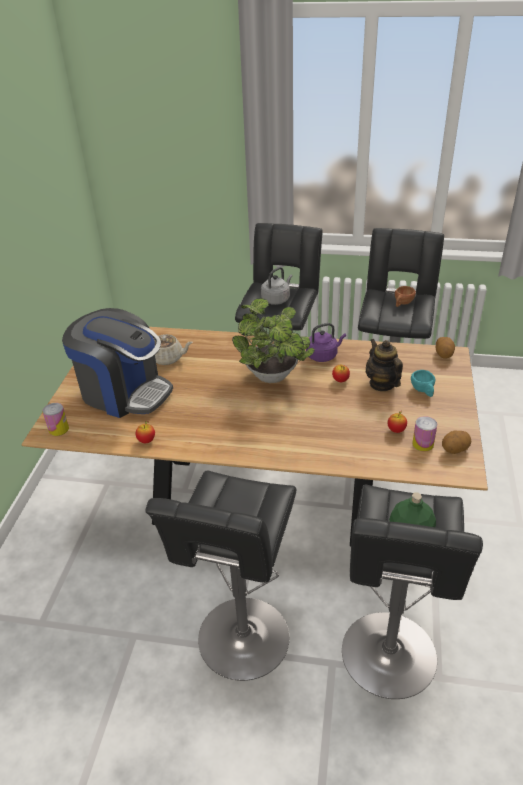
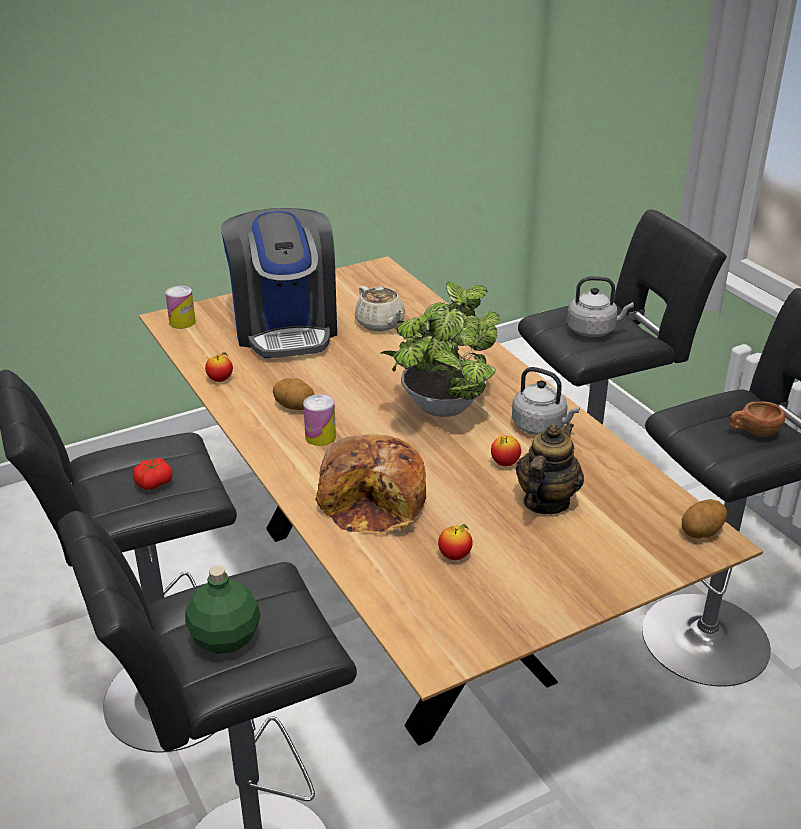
camera: 50 degrees right, 5 degrees down
purple kettle [306,323,346,362] -> grey kettle [512,367,580,435]
turquoise cup [411,370,436,397] -> none
can [412,416,437,452] -> can moved to [303,394,336,446]
potato [442,431,471,454] -> potato moved to [273,378,315,410]
none -> tomato [133,458,172,490]
none -> bread [315,434,426,535]

